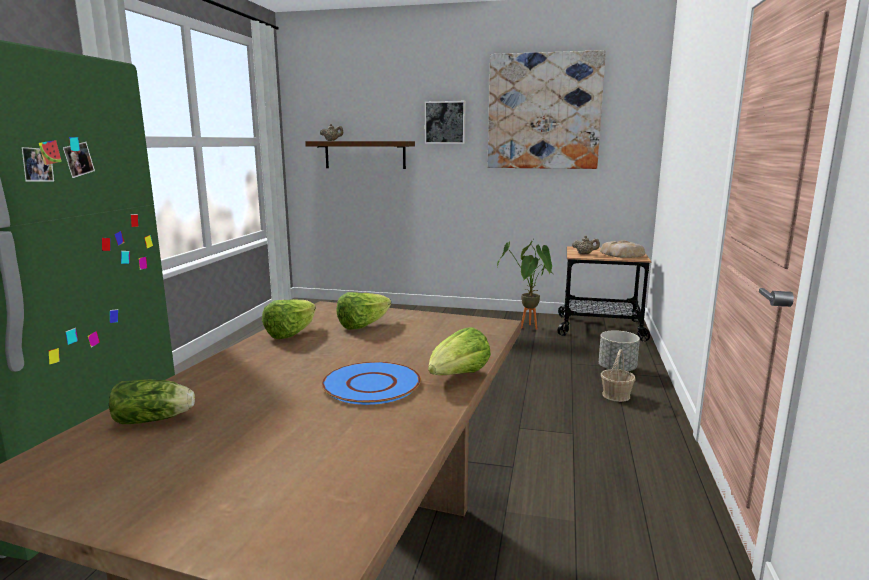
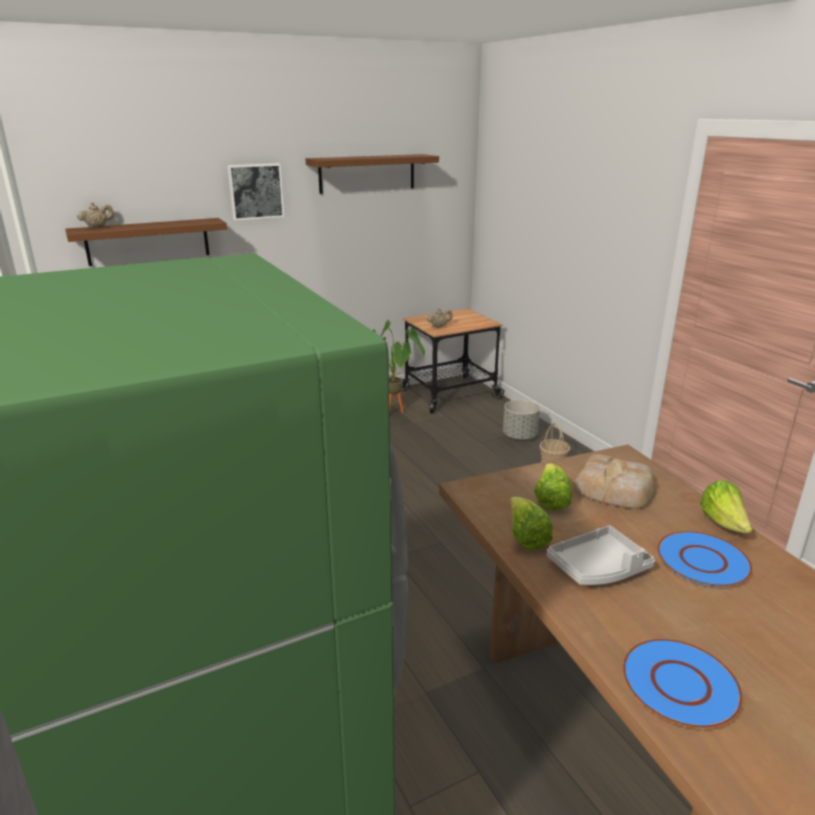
camera: 40 degrees left, 10 degrees up
lettuce [109,379,195,424] -> blue plate [622,639,743,729]
picture [488,50,606,169] -> brown shelf [306,154,439,194]
bread [600,240,645,258] -> bread moved to [573,454,656,509]
none -> grey tray [547,526,655,585]

